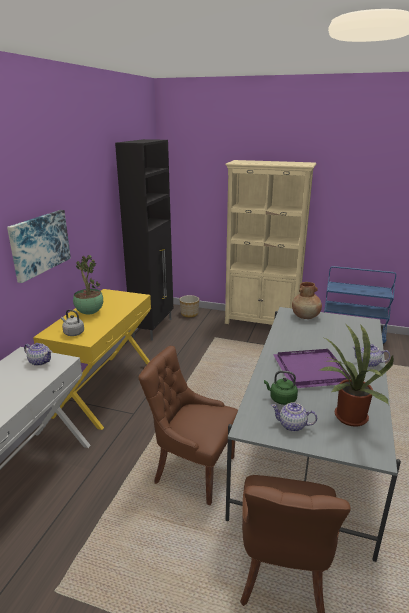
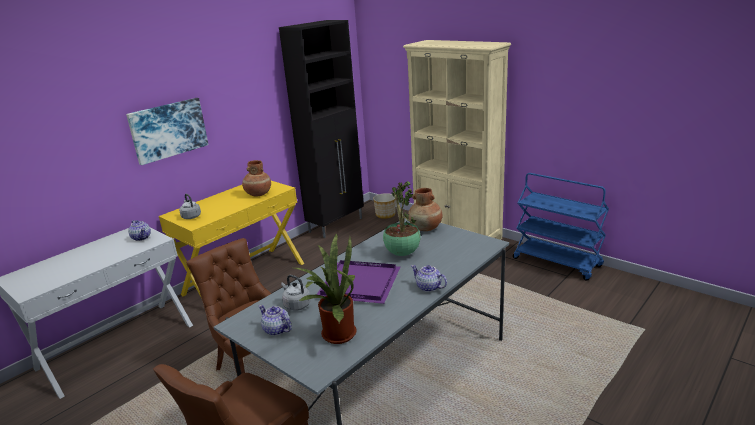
camera: 25 degrees right, 0 degrees up
potted plant [73,255,103,315] -> potted plant moved to [383,181,421,256]
green kettle [264,371,298,405] -> grey kettle [281,275,311,311]
none -> brown vase [242,160,271,196]

